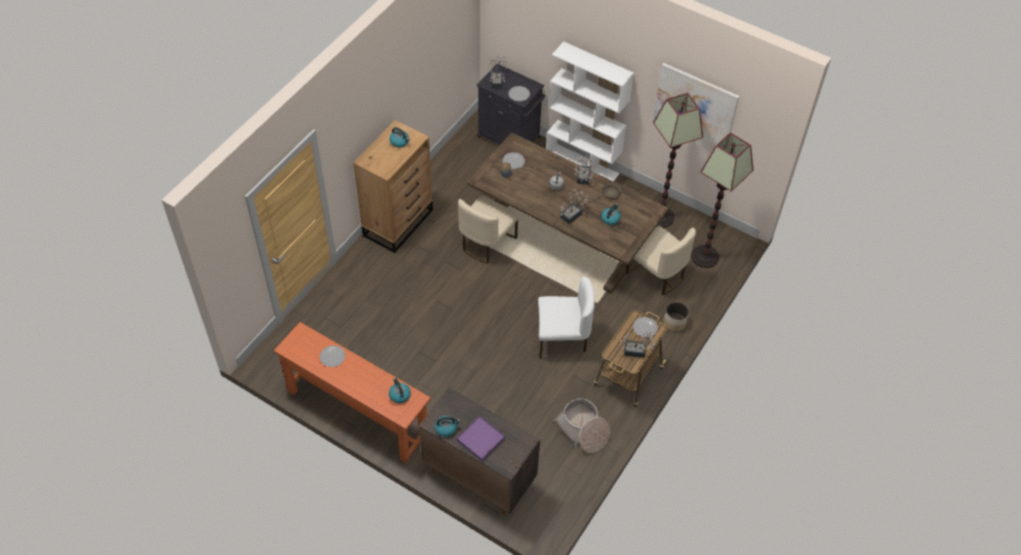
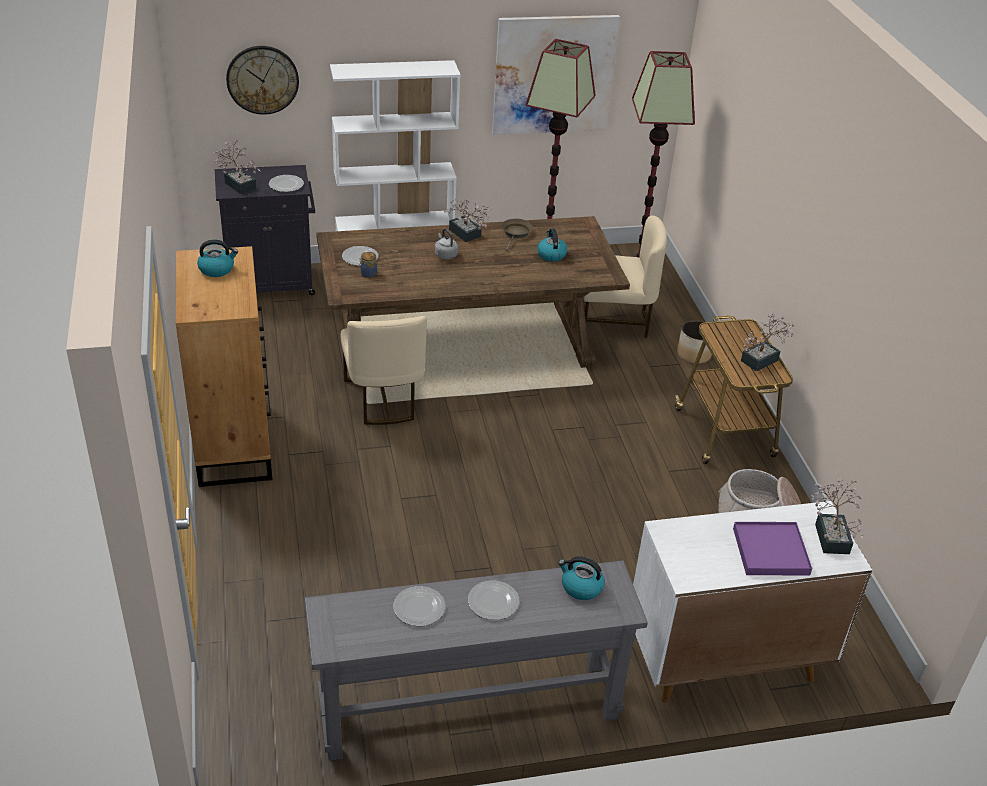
camera: 45 degrees left, 15 degrees down
orange console table [274,322,431,463] -> grey console table [304,560,648,760]
brown cabinet [419,388,540,515] -> white cabinet [633,501,873,703]
kettle [435,416,460,437] -> none
white chair [538,277,595,358] -> none
potted plant [560,188,588,224] -> potted plant moved to [811,478,864,554]
plate [633,317,658,338] -> plate moved to [468,581,519,620]
none -> wall clock [226,46,299,115]

